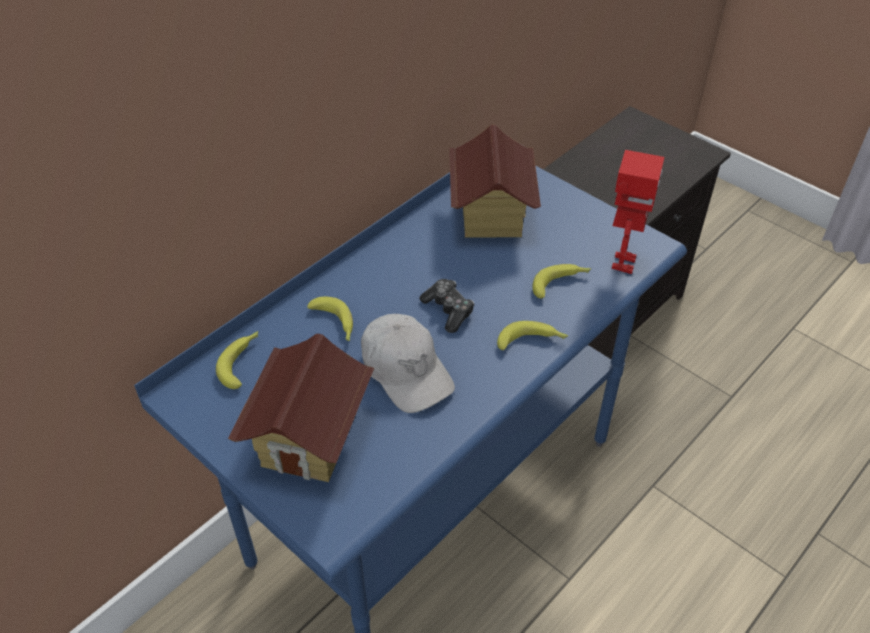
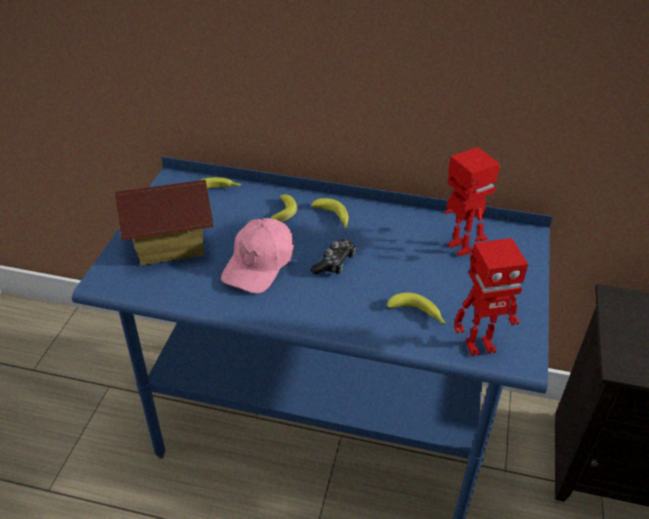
camera: 60 degrees right, 5 degrees down
white cap [361,314,455,413] -> pink cap [221,218,294,293]
toy house [449,124,541,238] -> toy robot [444,147,500,257]
banana [497,321,569,350] -> banana moved to [311,198,348,228]

